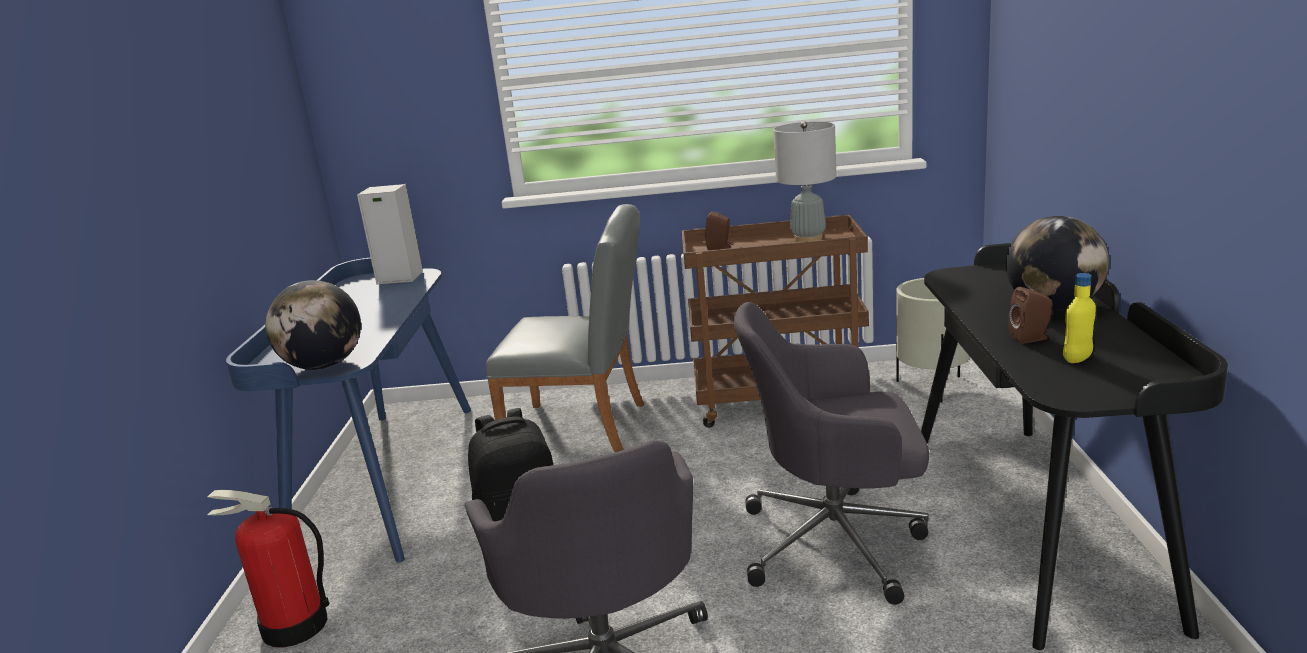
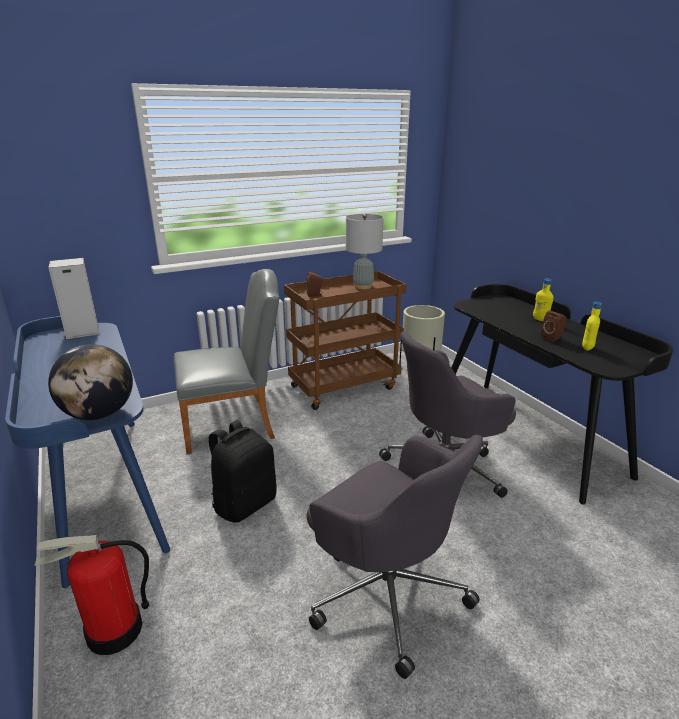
camera: 30 degrees left, 5 degrees up
globe [1005,216,1109,310] -> yellow bottle [533,279,554,321]

